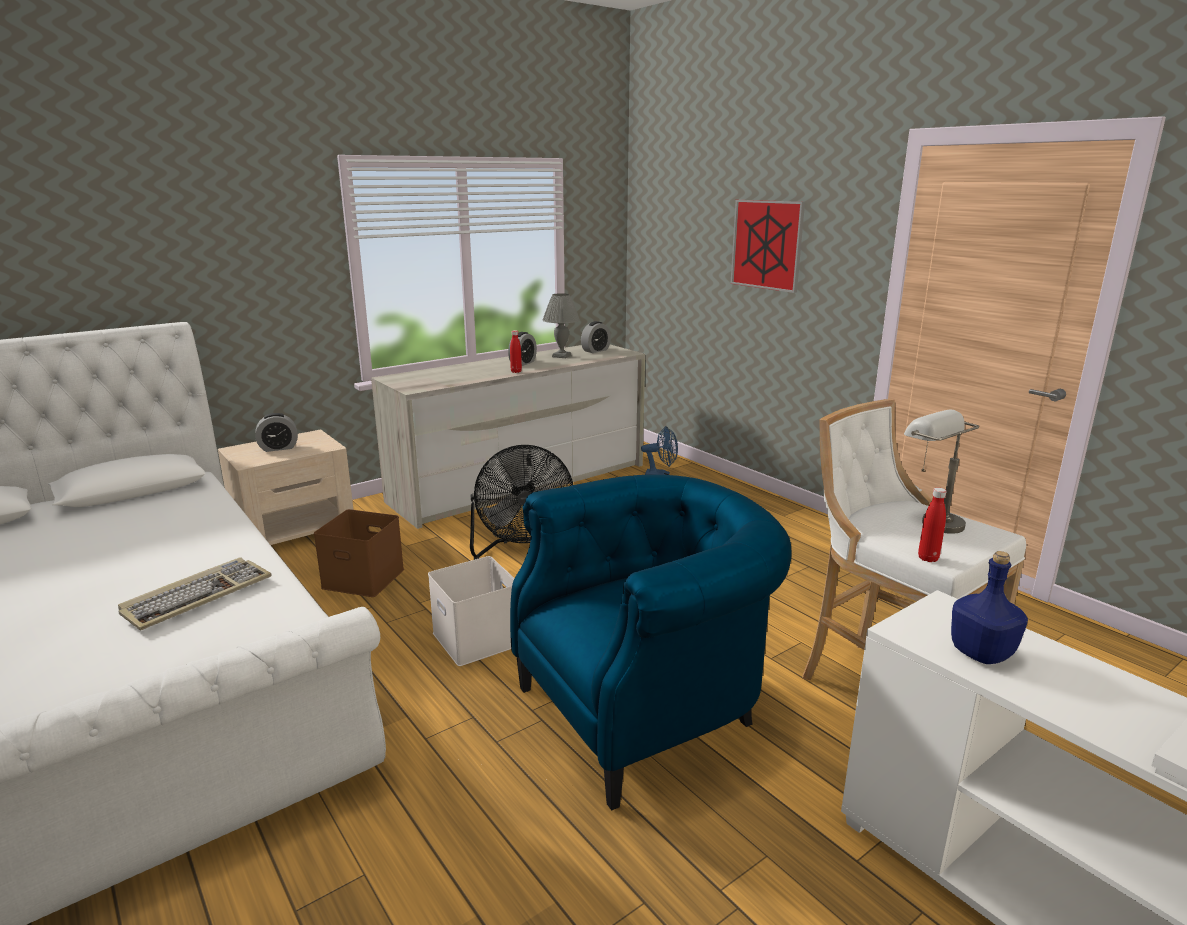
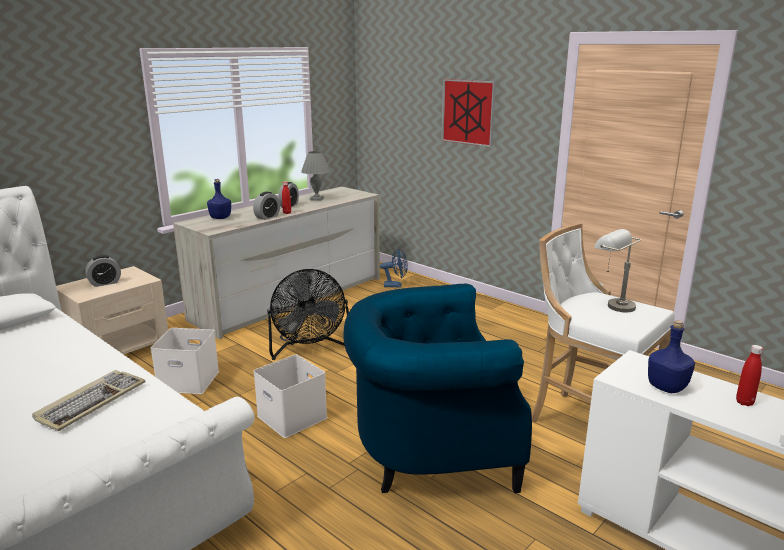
camera: 10 degrees left, 0 degrees up
brown storage box [314,509,404,597] -> white storage box [150,328,219,394]
blue armchair [510,475,791,811] -> blue armchair turned 150 degrees counterclockwise [343,284,532,493]
alarm clock [581,321,611,353] -> alarm clock moved to [253,192,280,220]
red bottle [918,488,946,562] -> red bottle moved to [736,345,763,406]
none -> blue bottle [207,179,231,219]

